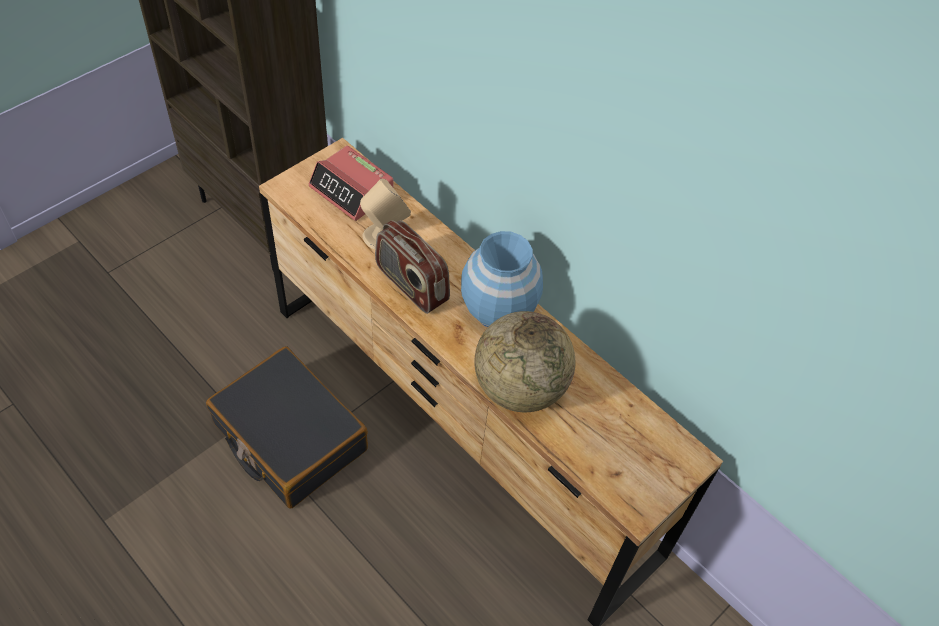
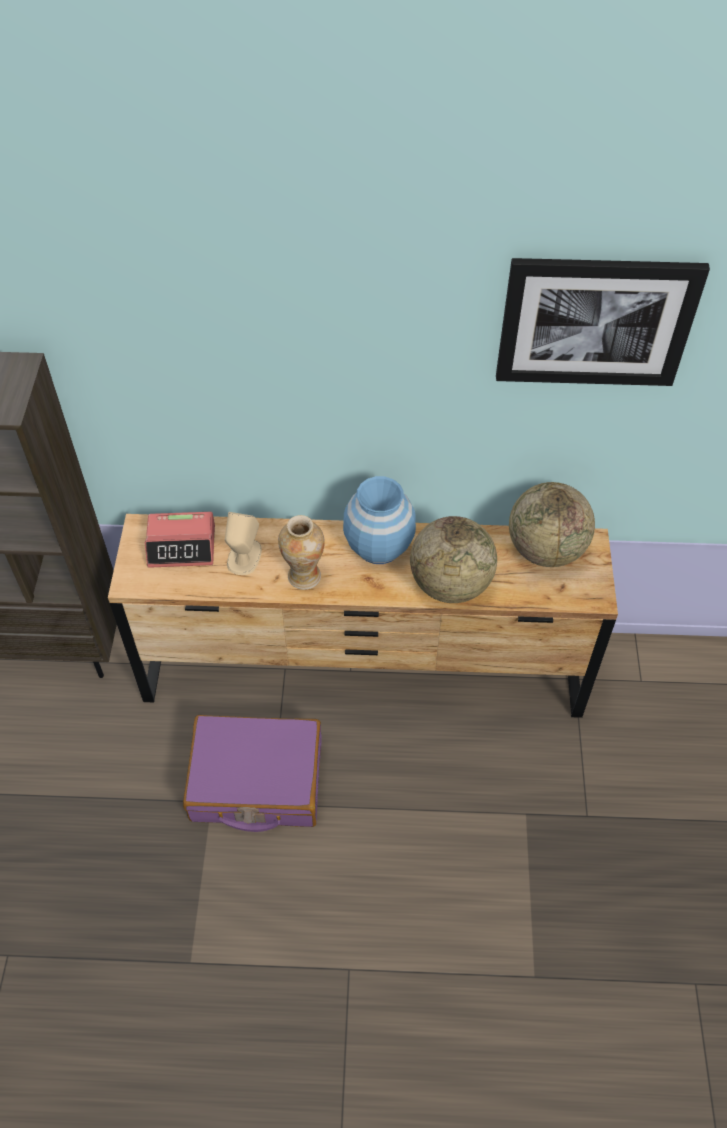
camera: 40 degrees left, 0 degrees up
black suitcase [206,346,368,509] -> purple suitcase [183,715,322,832]
radio [375,220,450,314] -> vase [278,515,325,590]
none -> picture [496,258,710,386]
none -> globe [509,482,595,567]

